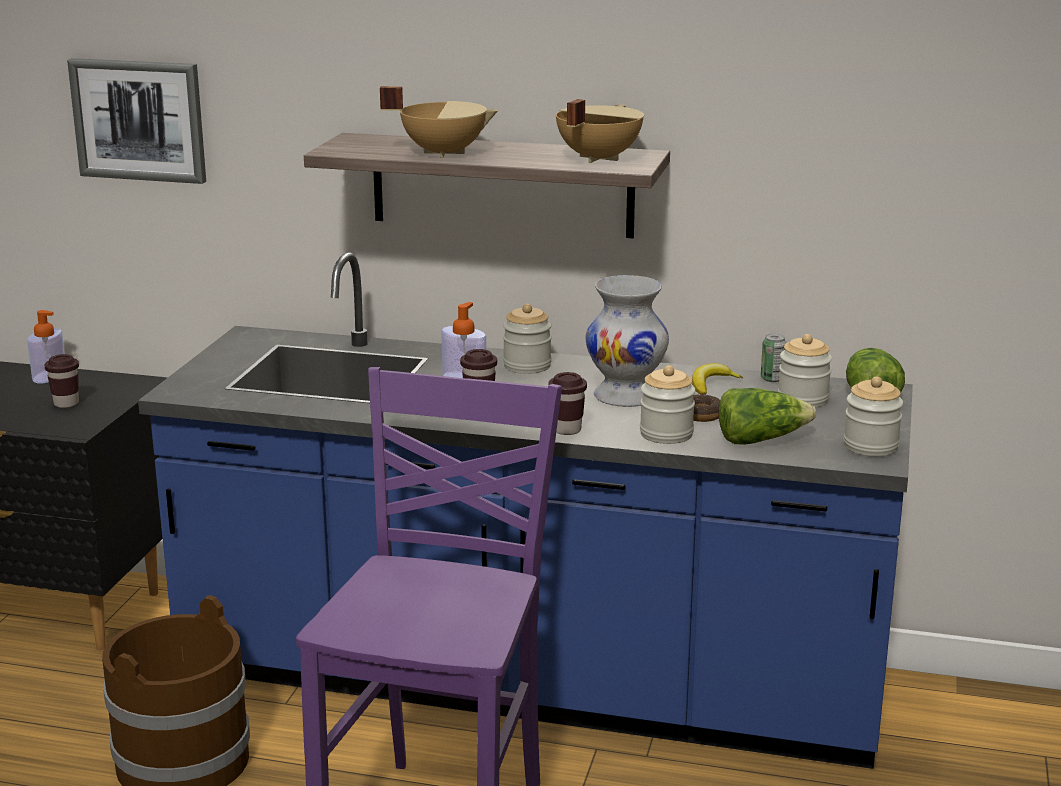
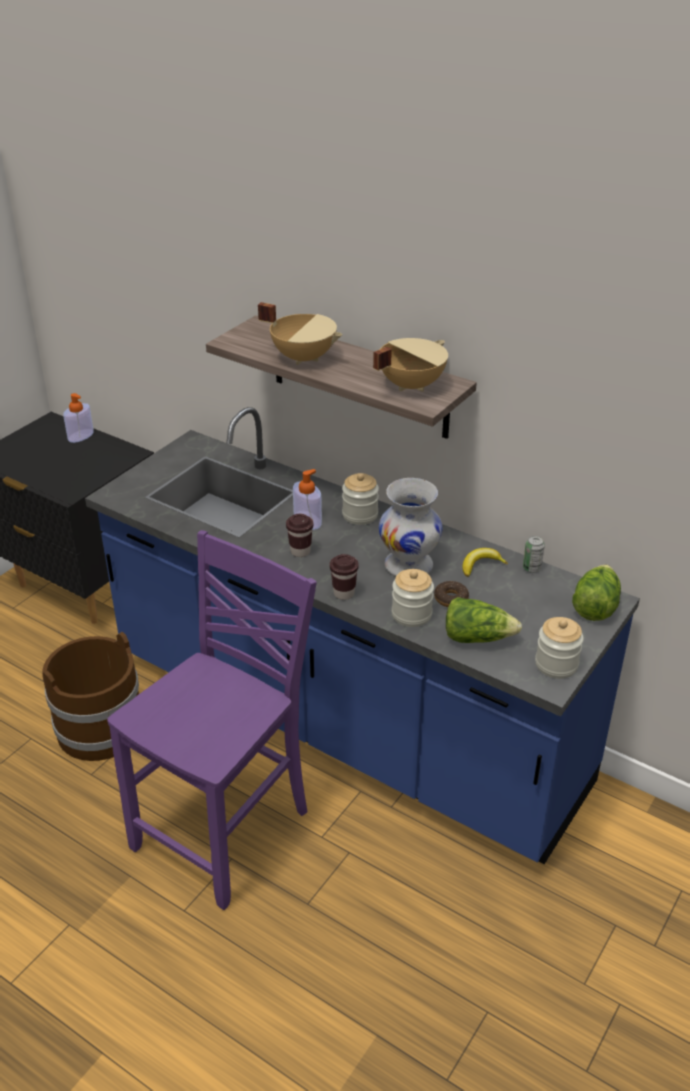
camera: 20 degrees right, 15 degrees up
brown cup [44,354,79,408] -> none
picture [67,58,206,184] -> none
jar [778,334,832,408] -> none

